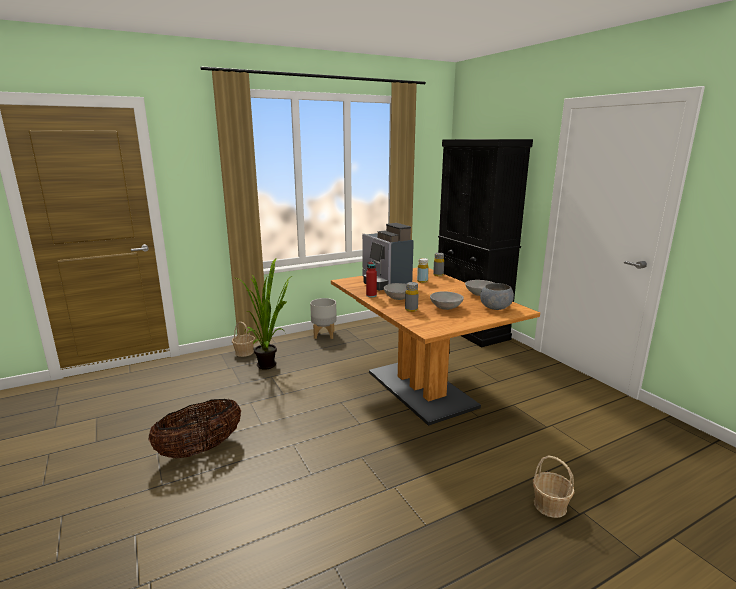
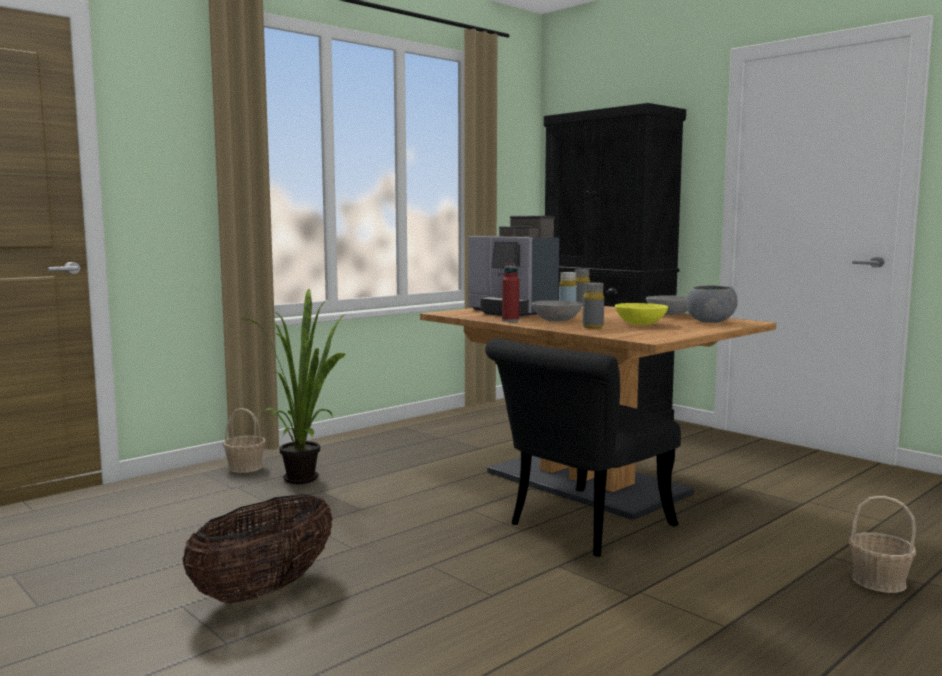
camera: 15 degrees left, 10 degrees down
grey planter [310,298,337,339] -> none
grey bowl [430,291,464,310] -> yellow bowl [615,303,668,325]
none -> black chair [485,338,681,557]

